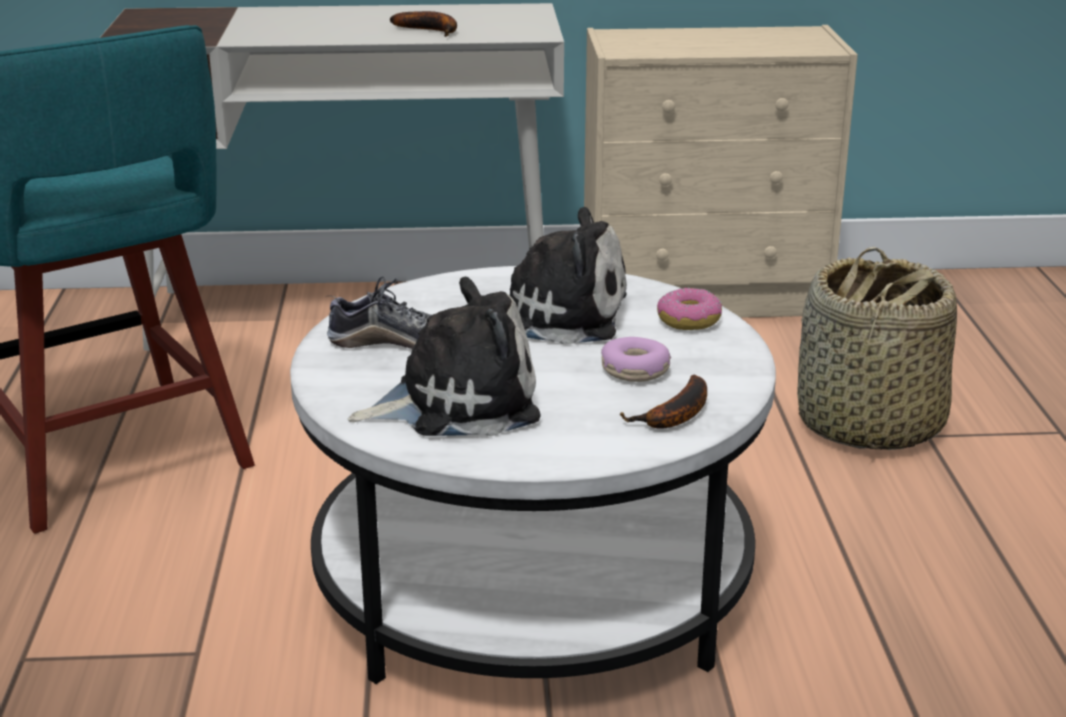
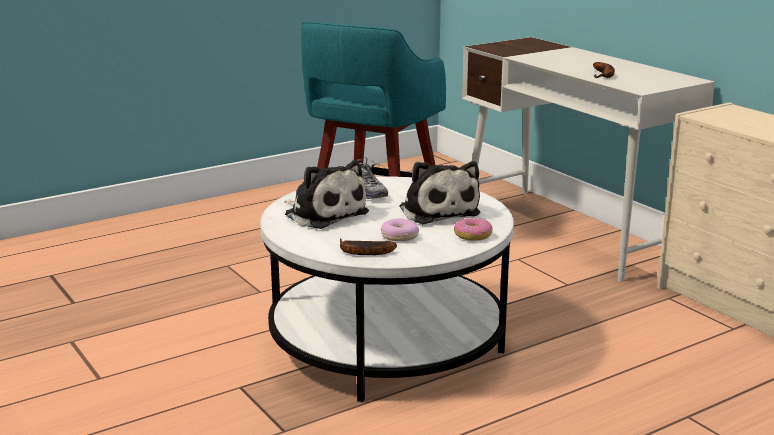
camera: 60 degrees right, 5 degrees down
basket [797,247,957,450] -> none

